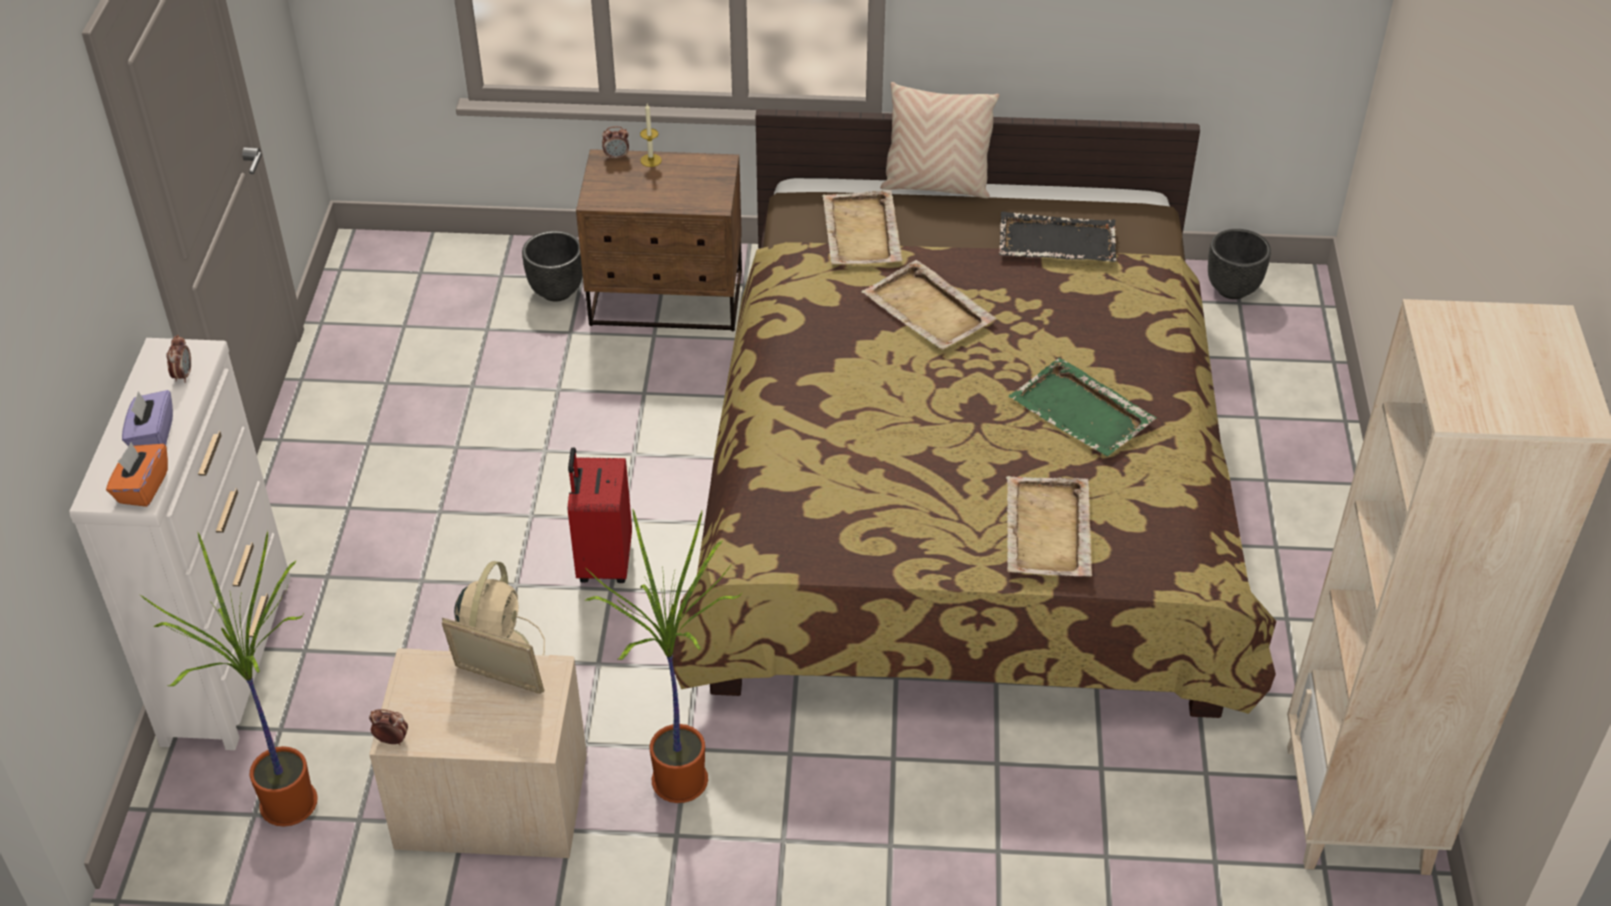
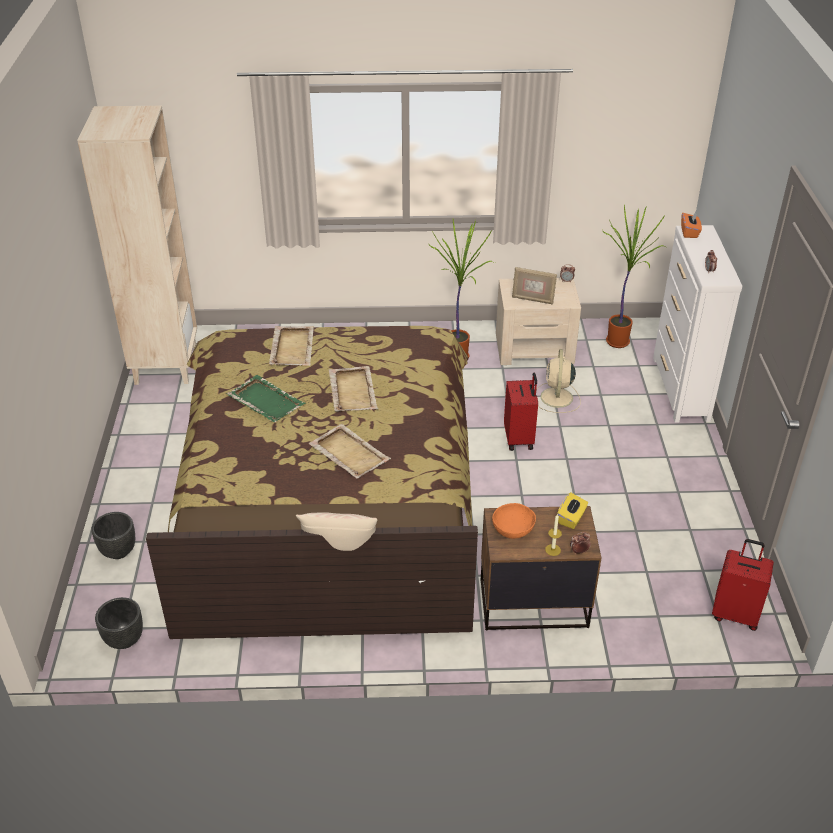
camera: 175 degrees right, 5 degrees down
purple tissue box [122,390,173,446] -> none
black planter [522,231,583,302] -> black planter moved to [91,512,135,559]
beige tray [822,190,903,265] -> beige tray moved to [329,366,378,412]
black tray [999,212,1116,262] -> none
none -> orange bowl [492,503,536,539]
none -> yellow tissue box [557,493,588,529]
none -> red suitcase [712,539,774,631]

